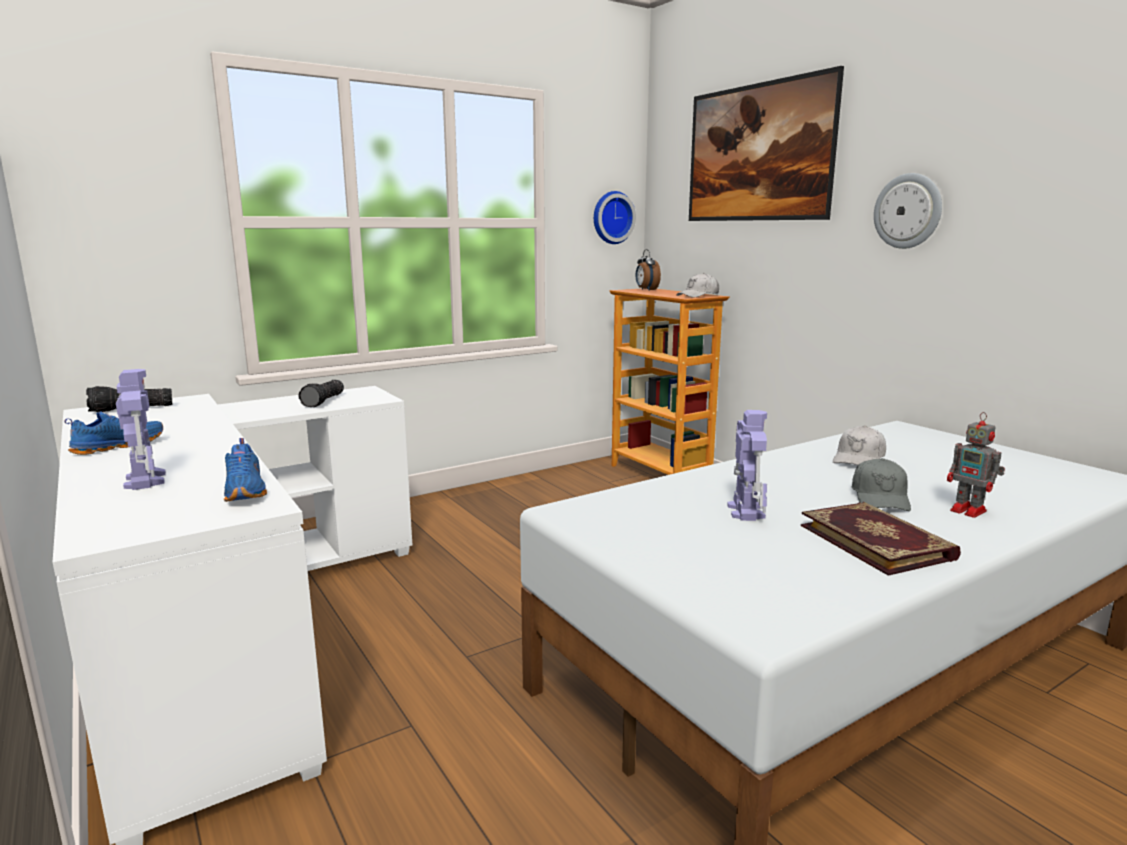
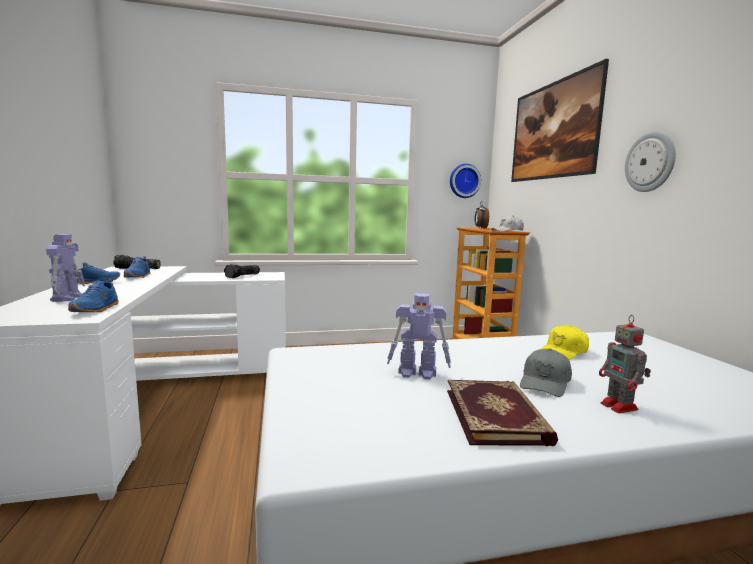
camera: 20 degrees right, 5 degrees down
toy robot [727,410,767,521] -> toy robot turned 75 degrees clockwise [387,293,451,380]
white cap [833,425,886,465] -> yellow cap [541,325,589,360]
none -> blue shoe [124,256,151,278]

